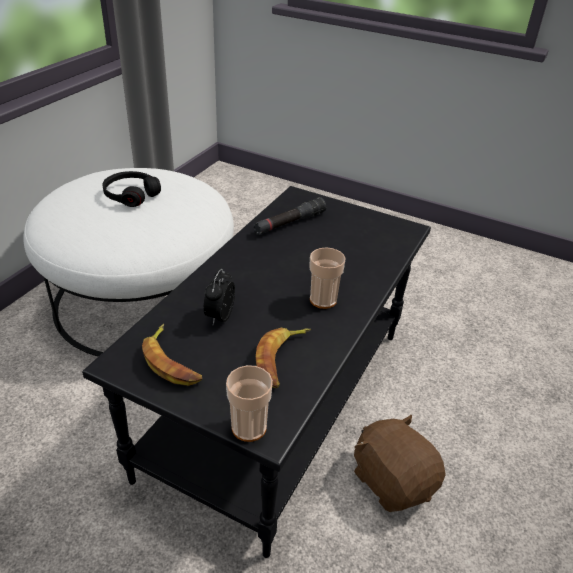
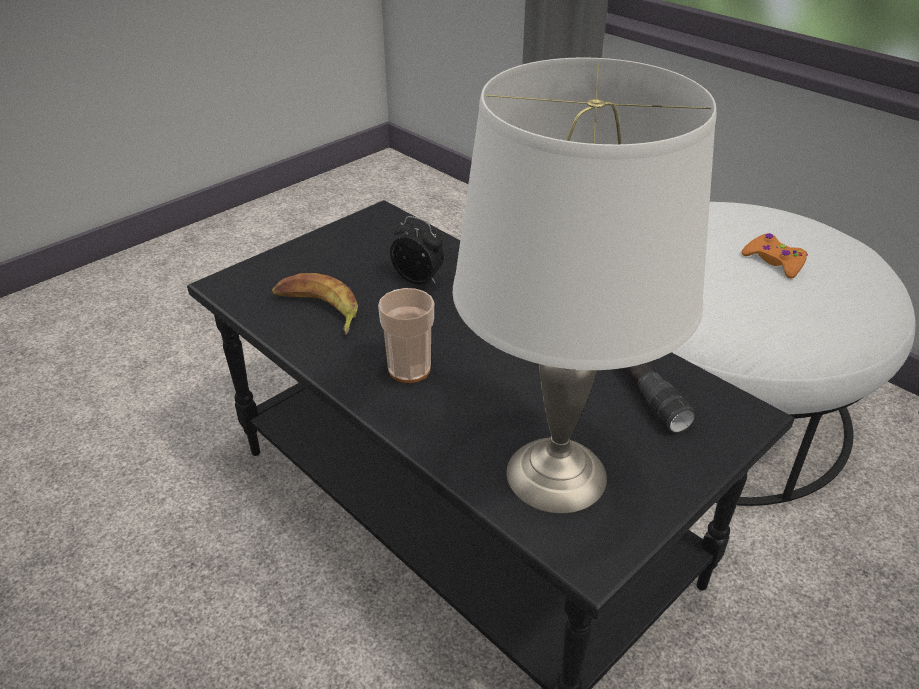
camera: 110 degrees right, 0 degrees up
black headphones [102,171,161,207] -> orange game controller [742,233,808,279]
banana [142,324,202,386] -> none
cup [226,365,273,442] -> none
brown plush toy [354,415,446,512] -> none
none -> white table lamp [453,58,717,513]

